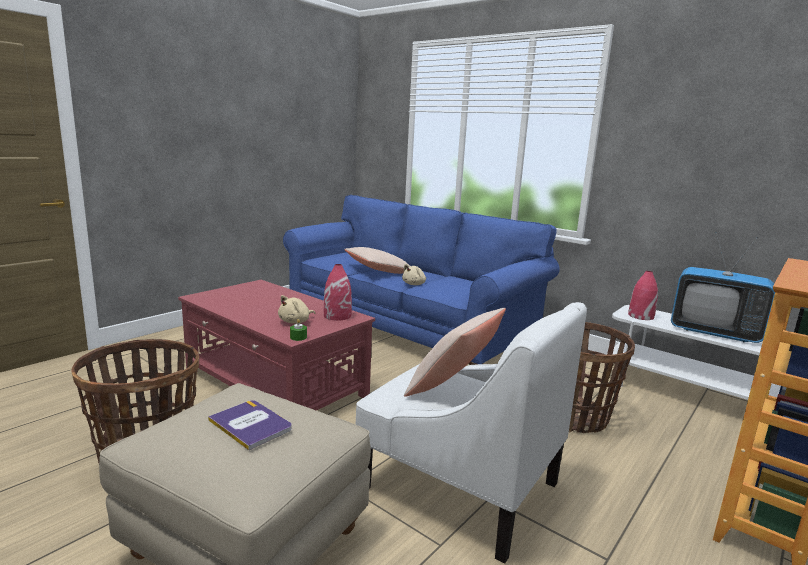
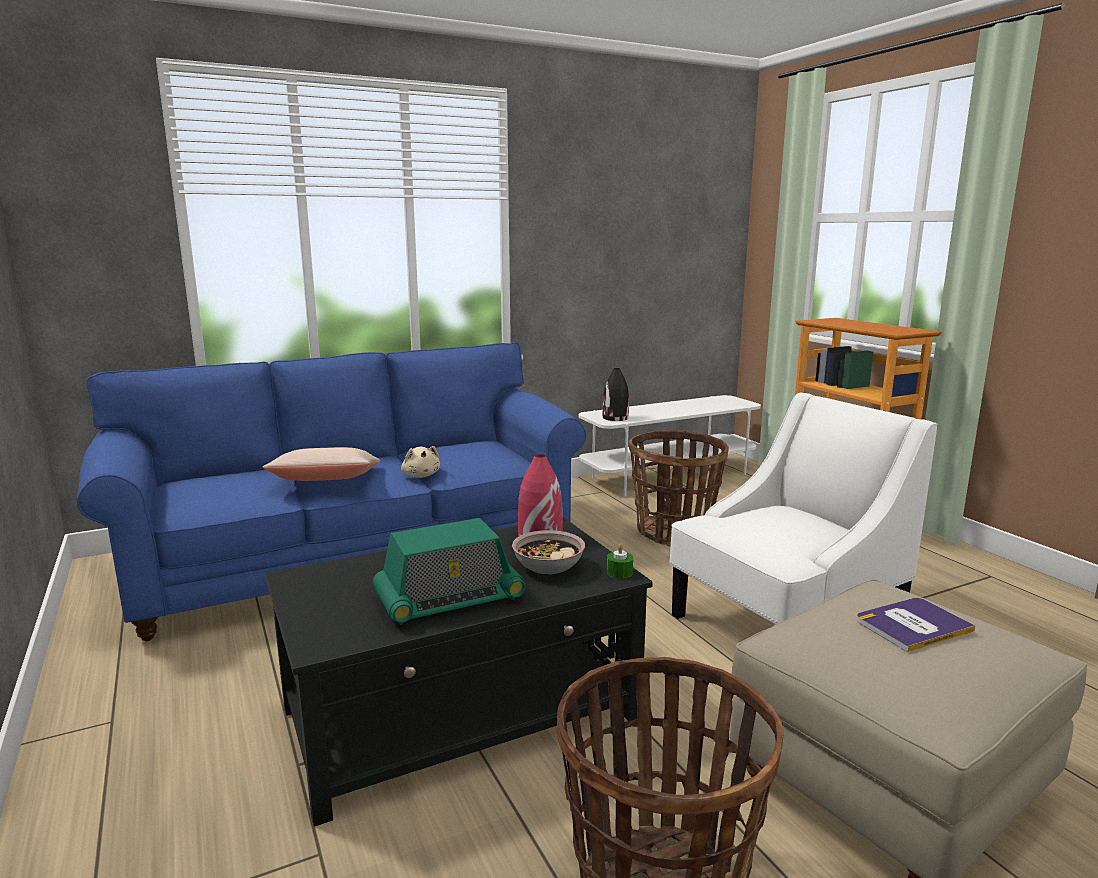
camera: 65 degrees left, 0 degrees up
red coffee table [178,280,375,410] -> black coffee table [265,517,653,827]
beige plush toy [278,295,315,324] -> bowl [512,530,585,575]
beige pillow [404,308,506,397] -> none
red vase [628,271,658,320] -> black vase [603,368,629,421]
television [671,232,775,343] -> none
none -> radio [373,518,526,625]

